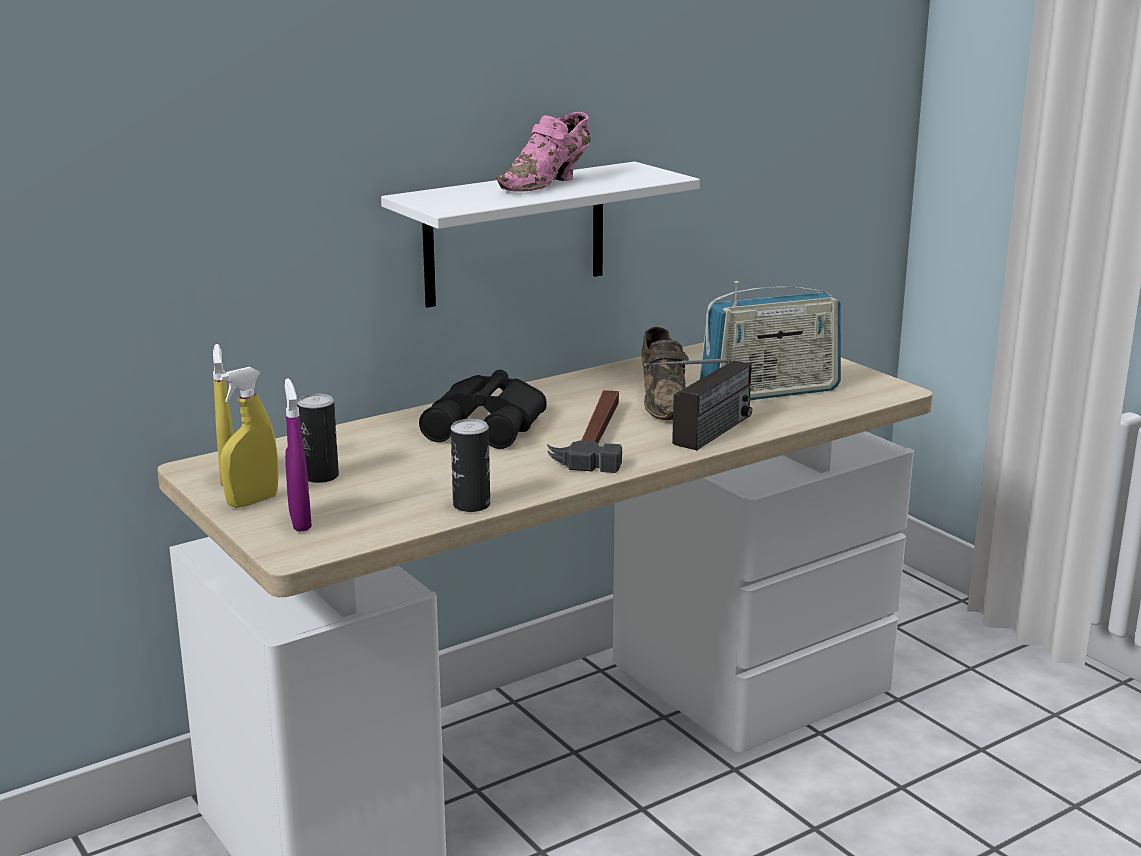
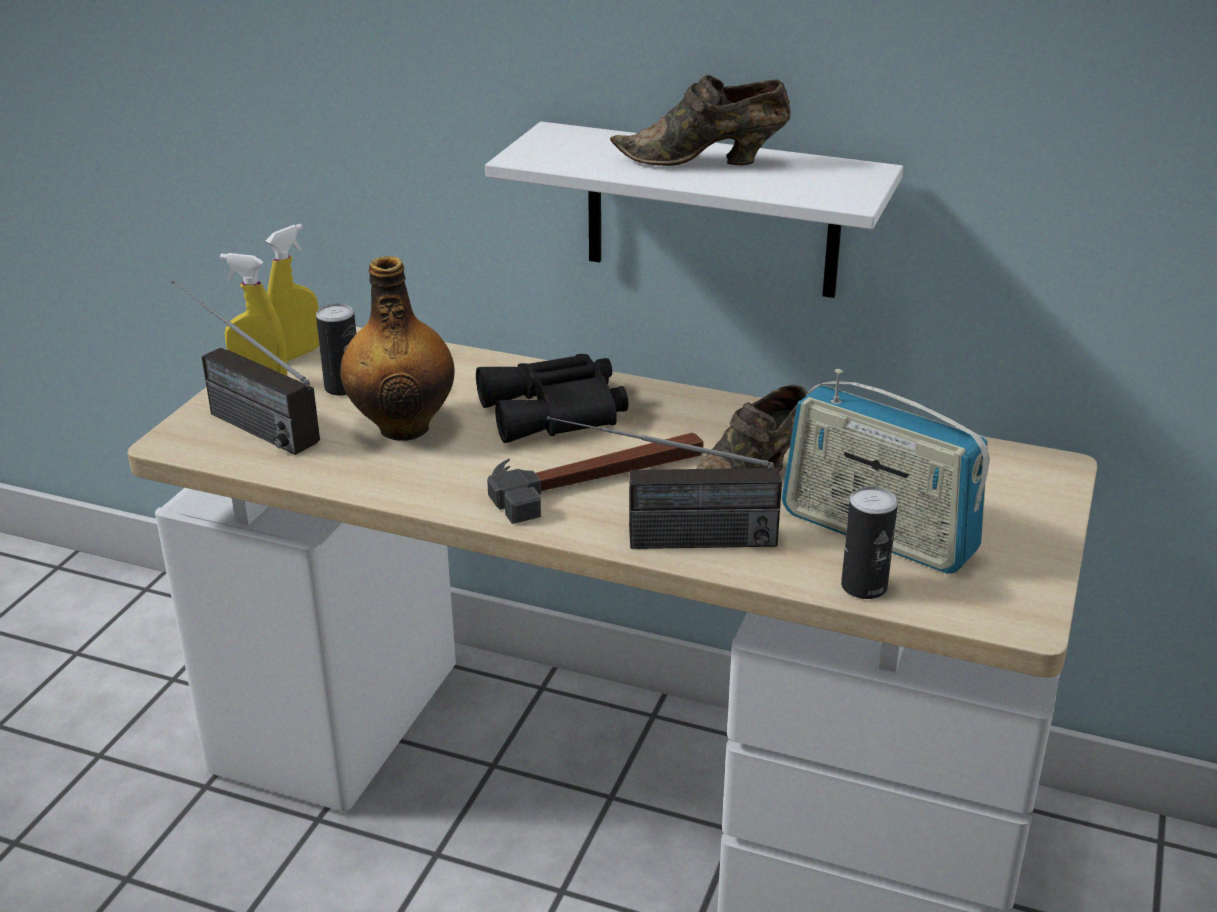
camera: 55 degrees right, 10 degrees up
purple spray bottle [285,378,312,532] -> radio [171,280,320,455]
can [451,419,490,512] -> can moved to [841,486,898,599]
pink shoe [497,112,591,192] -> brown shoe [610,75,791,166]
none -> bottle [340,256,455,441]

